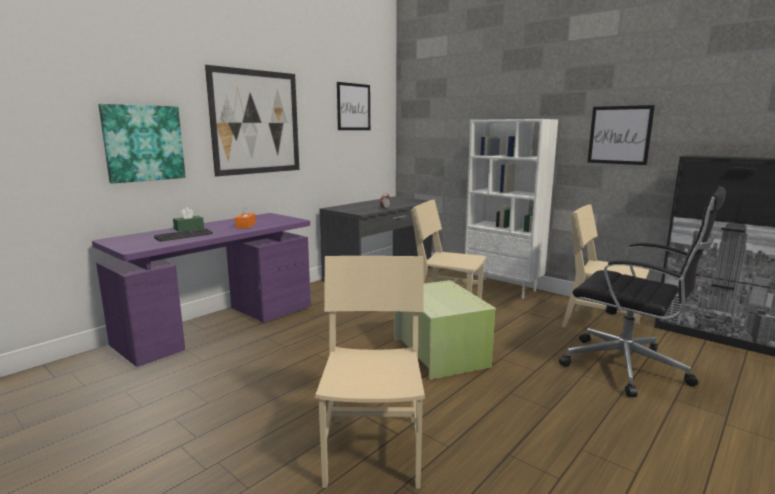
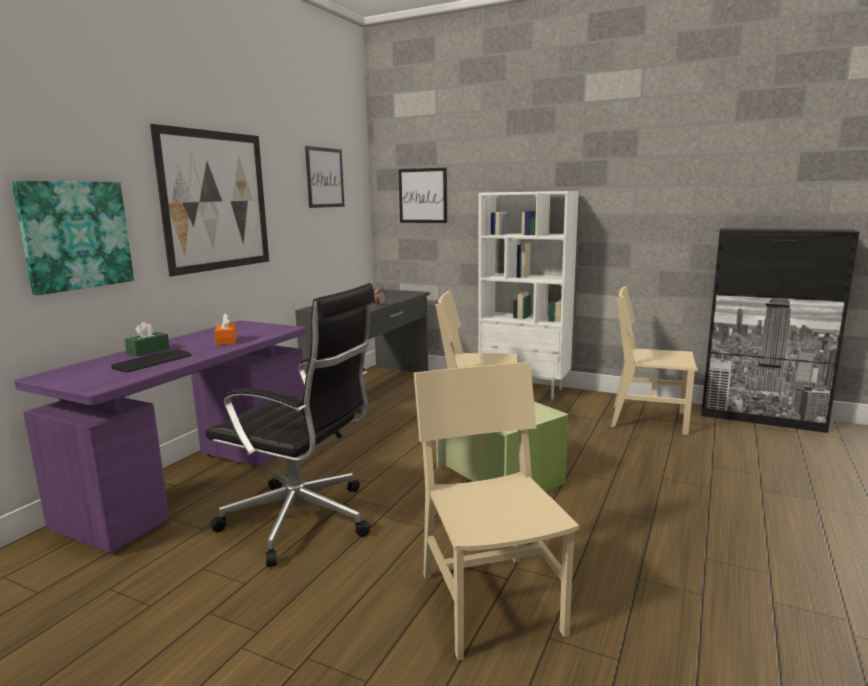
camera: 15 degrees left, 0 degrees up
black office chair [559,187,726,397] -> black office chair moved to [205,283,375,567]
picture [588,105,655,165] -> picture moved to [398,168,447,223]

